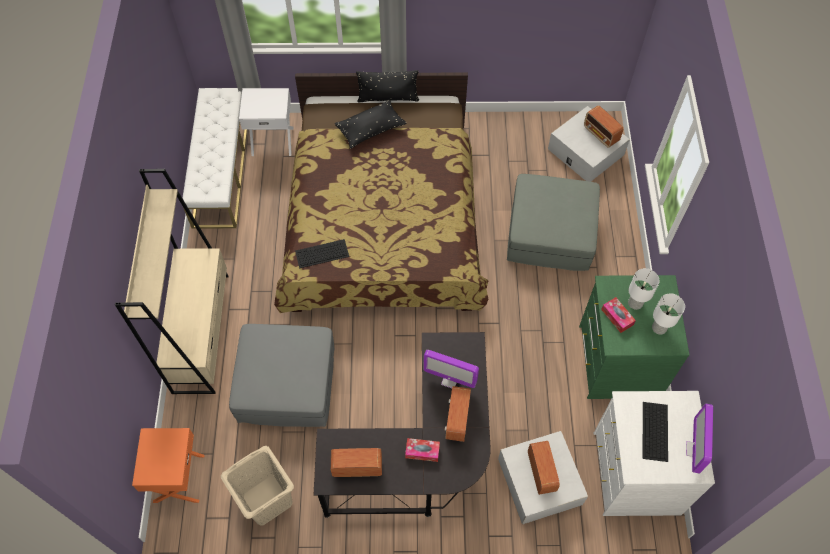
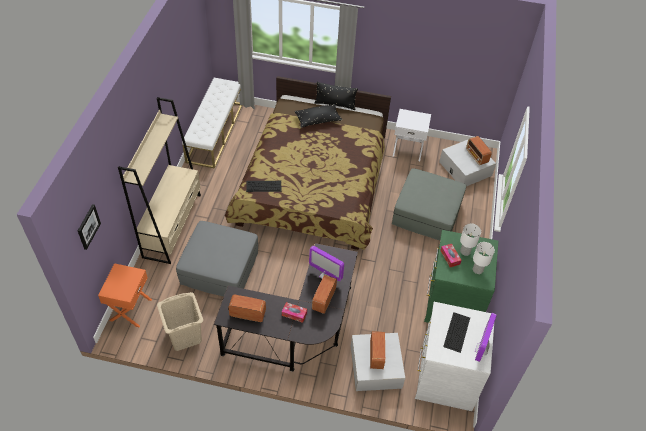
camera: 10 degrees right, 10 degrees down
white nightstand [239,88,293,156] -> white nightstand moved to [393,109,431,161]
none -> picture [78,204,101,250]

